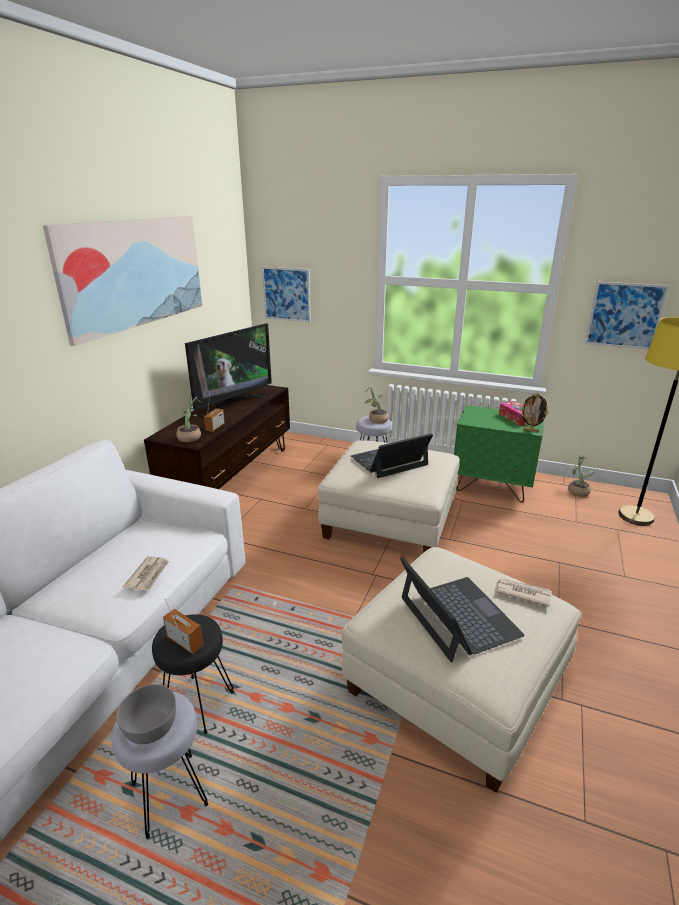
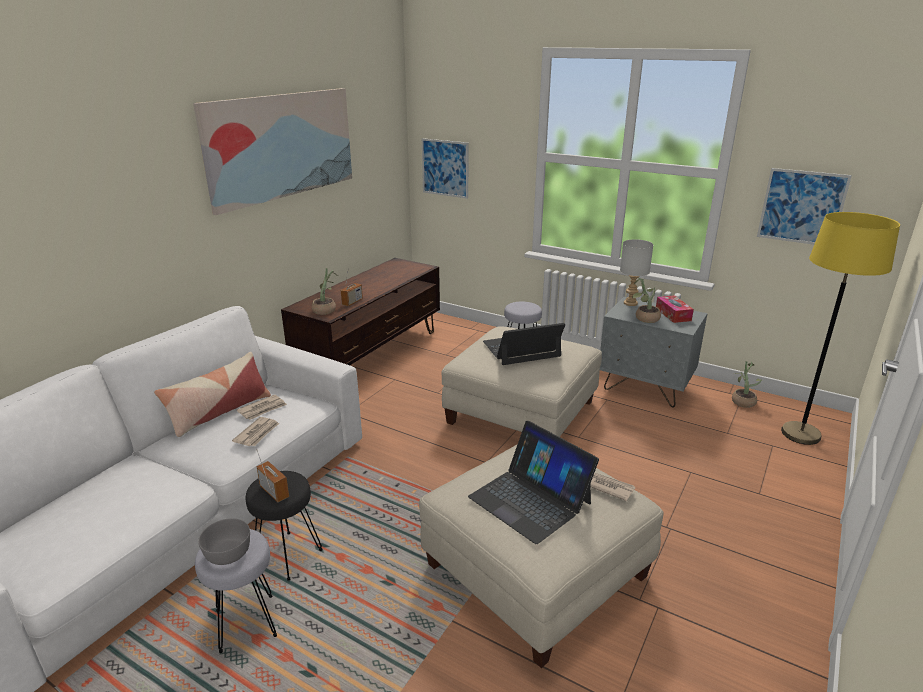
camera: 10 degrees right, 0 degrees up
television [185,323,272,412] -> none
potted plant [365,387,389,423] -> potted plant moved to [632,278,661,323]
laptop [400,556,525,662] -> laptop turned 150 degrees clockwise [468,421,599,544]
green nightstand [454,405,544,502] -> grey nightstand [600,297,708,408]
picture frame [520,393,549,432] -> none
none -> pillow [154,352,271,437]
none -> newspaper [237,395,287,420]
none -> grey table lamp [620,239,653,306]

